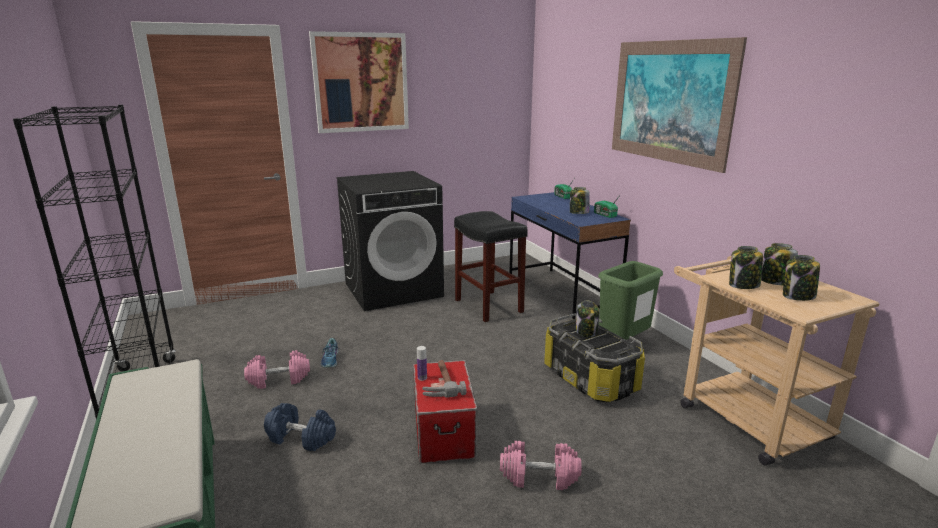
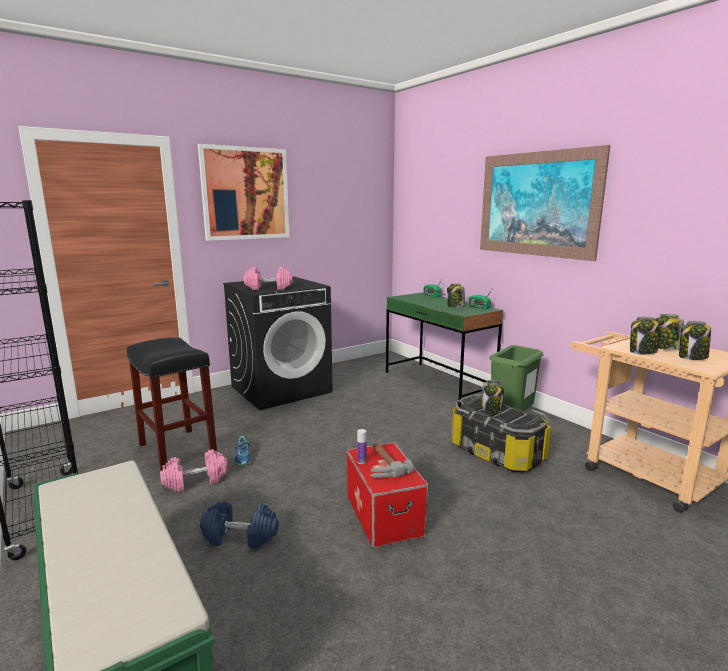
camera: 10 degrees left, 5 degrees down
black stool [454,211,528,322] -> black stool moved to [127,337,217,471]
pink dumbbell [500,441,582,490] -> pink dumbbell moved to [244,267,292,290]
blue desk [509,192,631,319] -> green desk [386,292,503,406]

